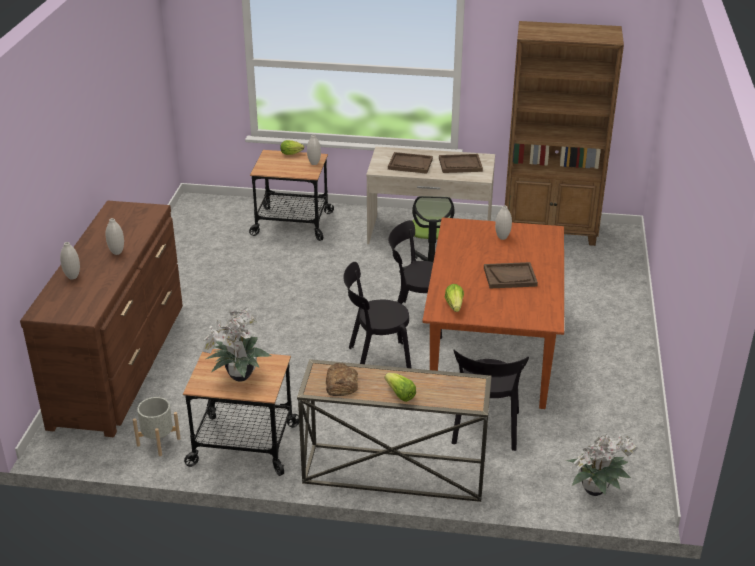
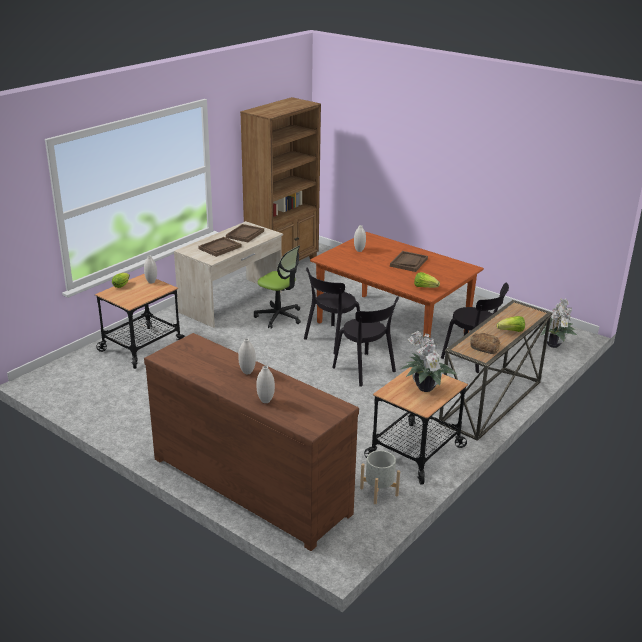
camera: 60 degrees left, 5 degrees down
black chair [344,262,411,368] -> black chair turned 60 degrees counterclockwise [332,297,399,387]

